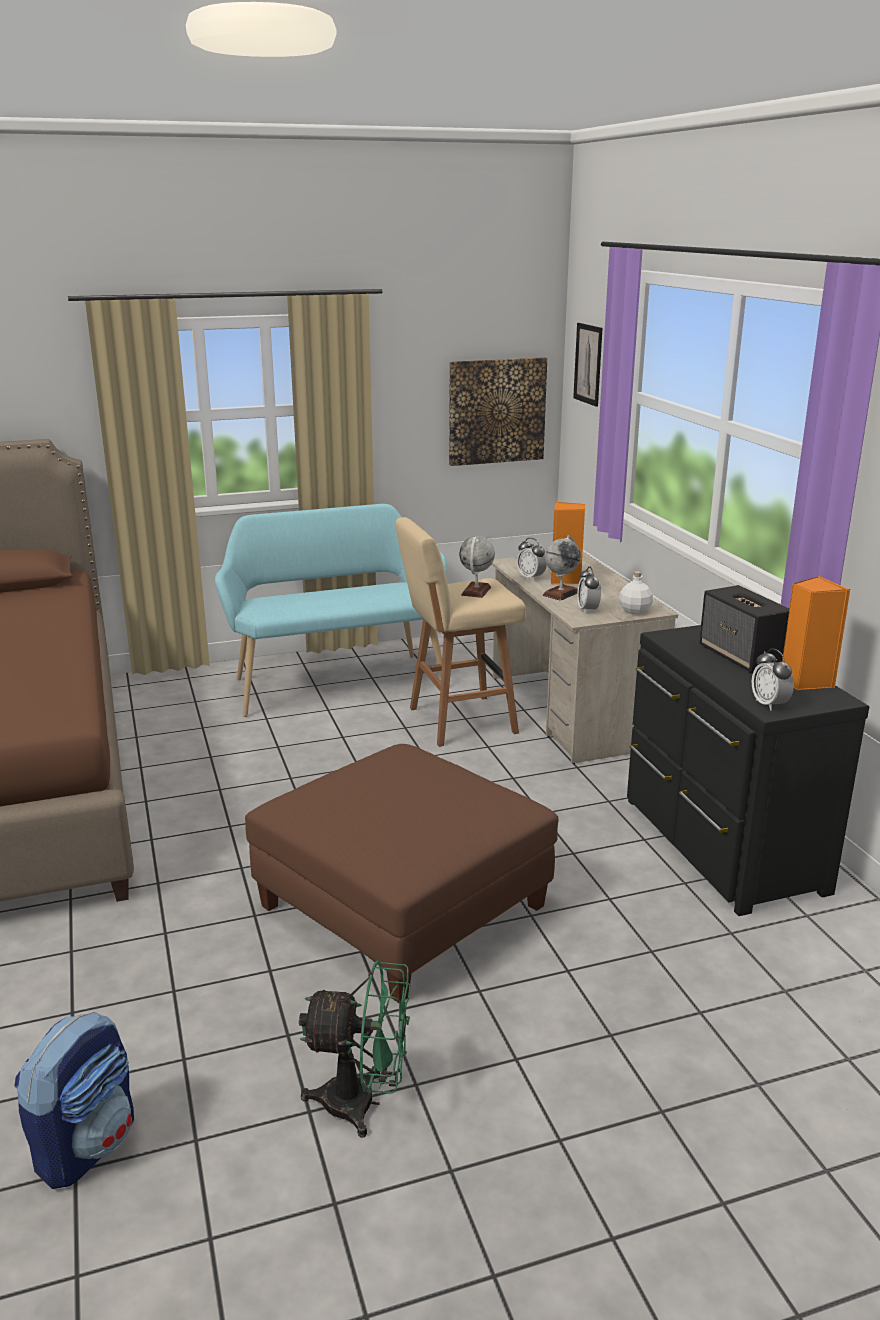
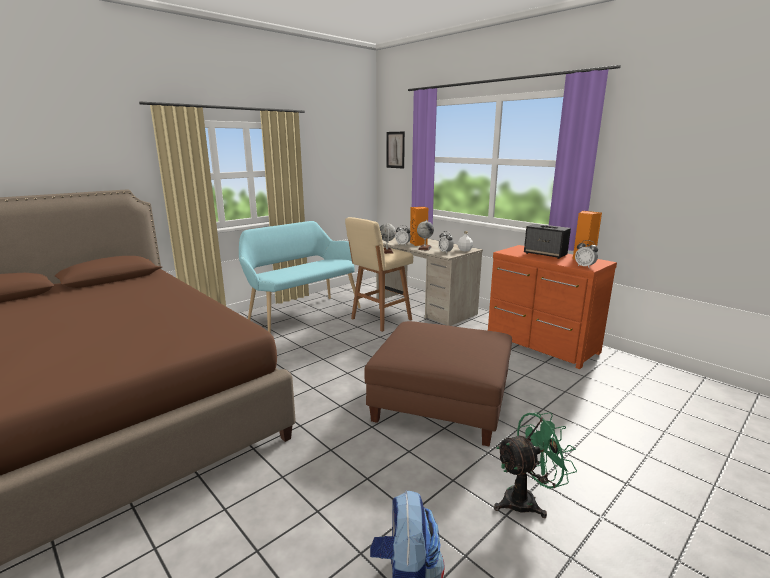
camera: 25 degrees left, 5 degrees down
picture [449,357,547,466] -> none
black dresser [627,625,869,916] -> orange dresser [488,245,617,369]

